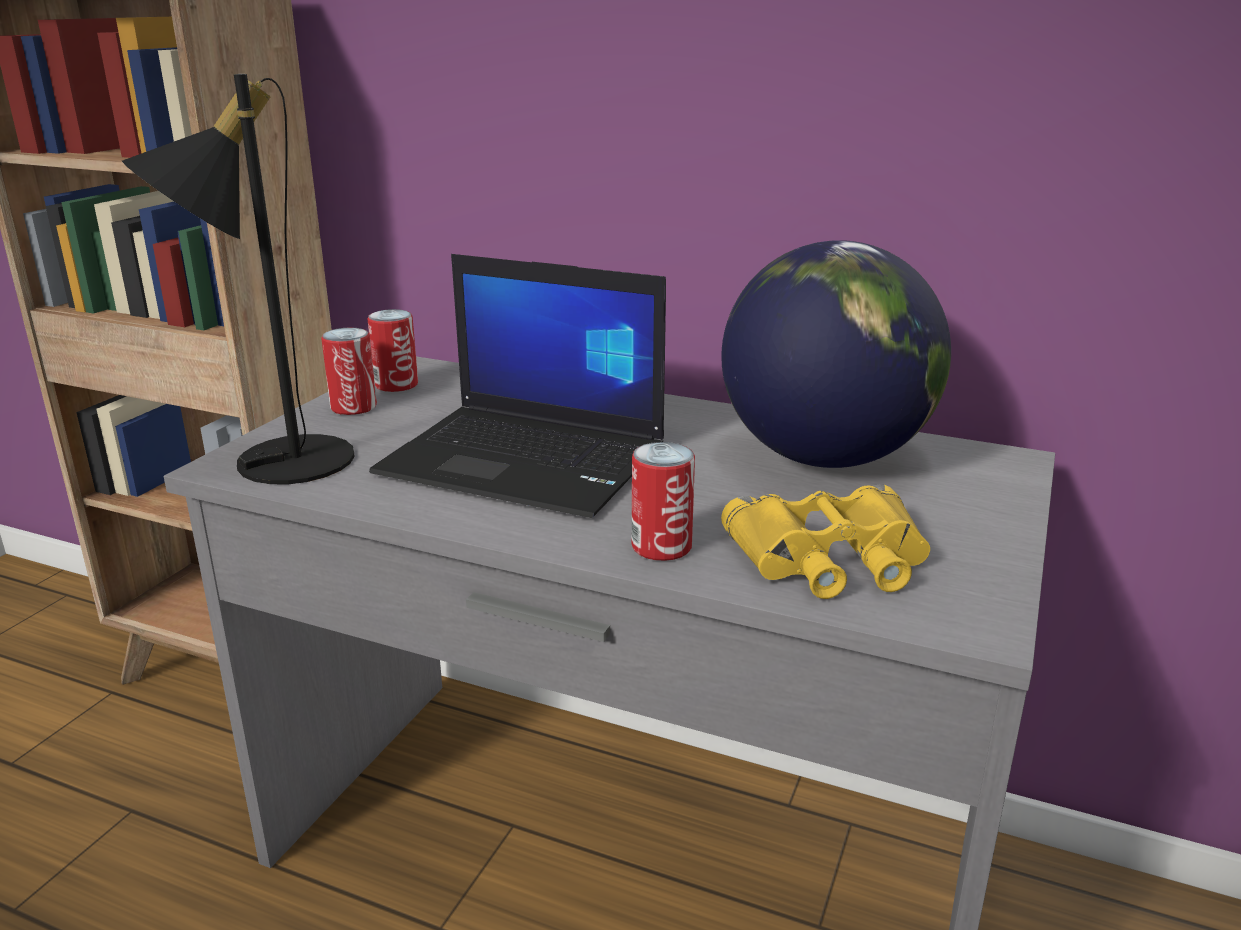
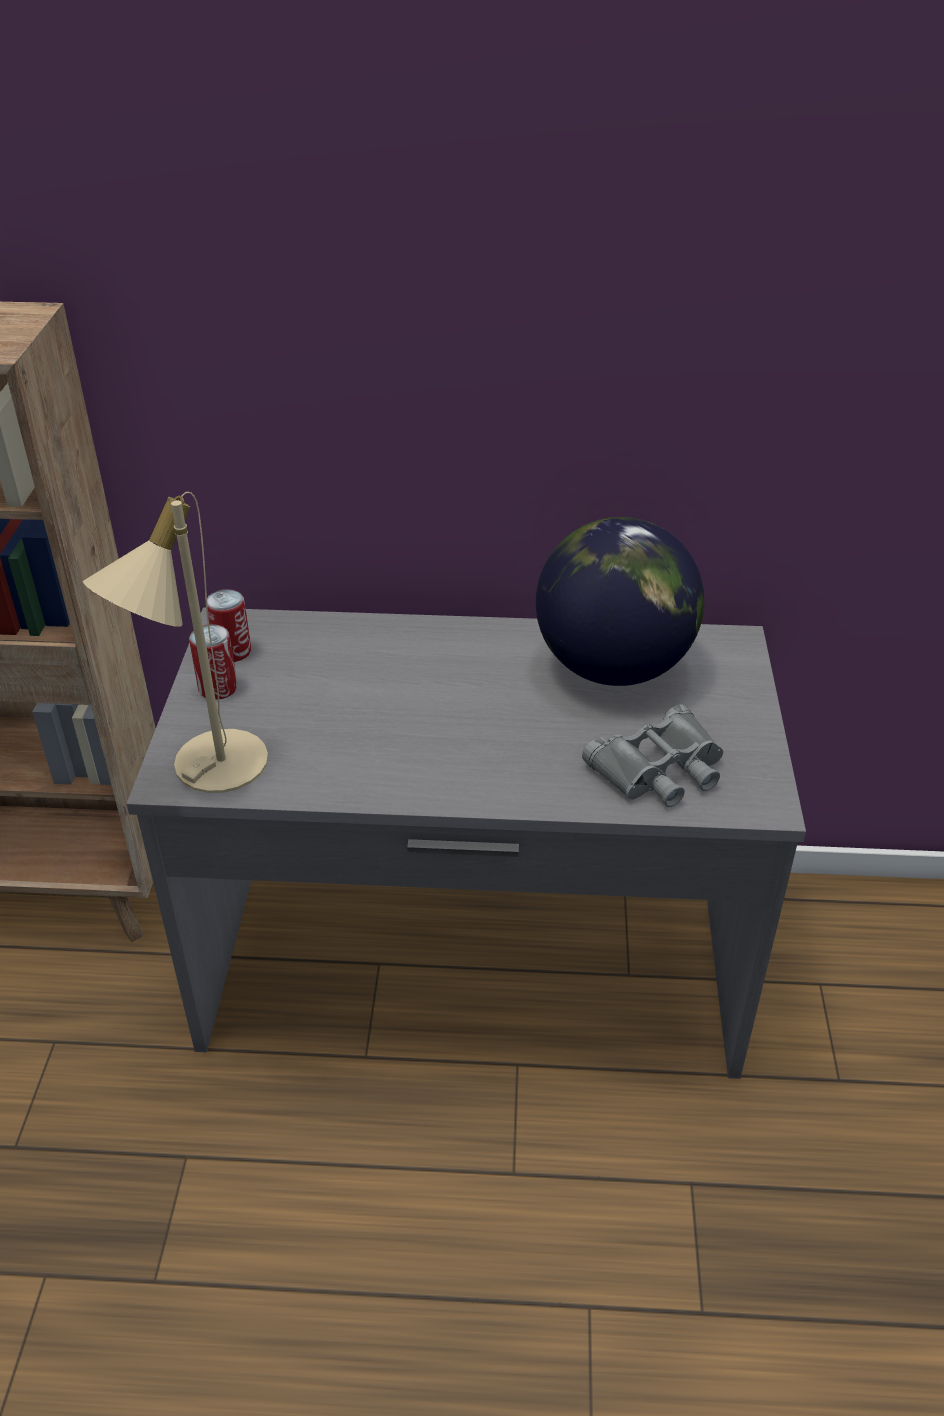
camera: 20 degrees left, 15 degrees up
black table lamp [122,74,355,484] -> beige table lamp [83,492,268,793]
laptop [369,254,666,518] -> none
can [632,442,695,561] -> none
yellow binoculars [721,484,930,599] -> grey binoculars [582,704,723,807]

